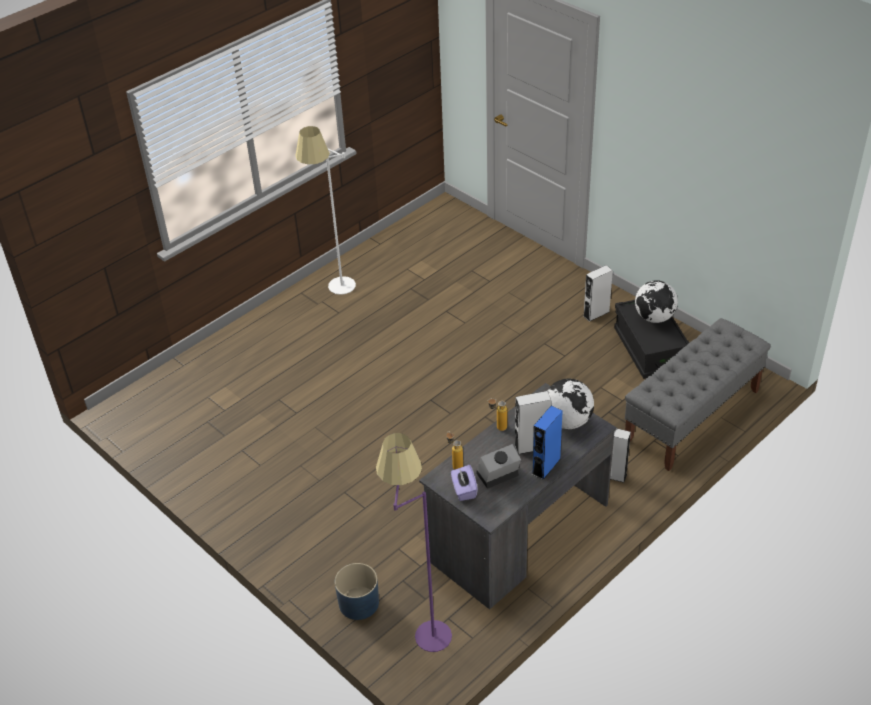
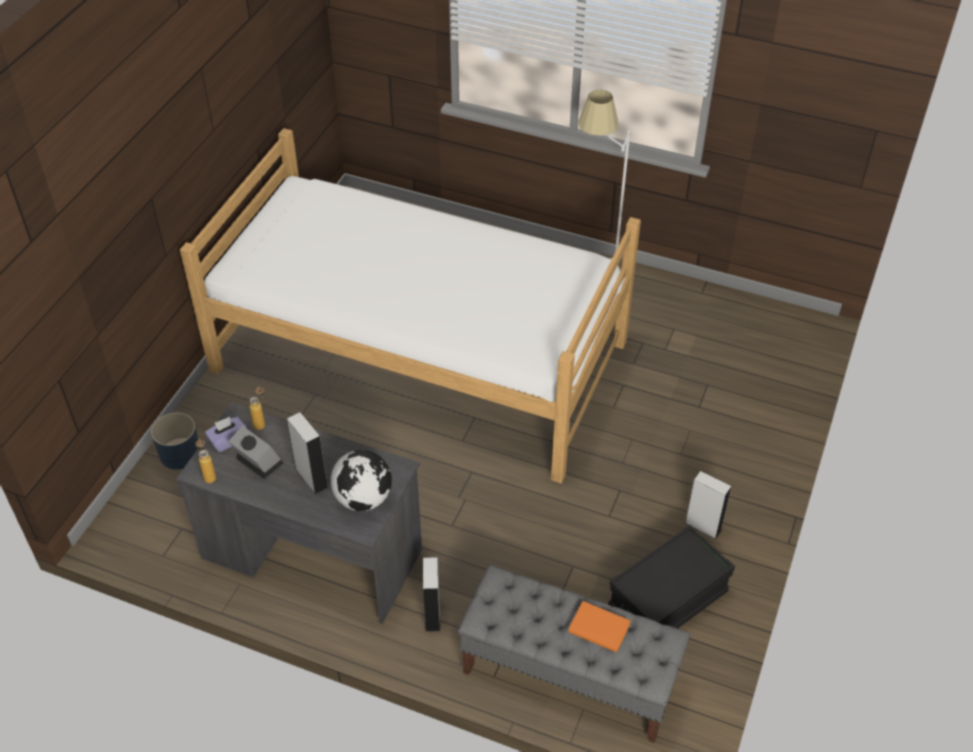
camera: 65 degrees right, 5 degrees up
purple floor lamp [376,433,452,652] -> none
bottle [488,398,507,431] -> bottle moved to [196,439,216,483]
blue speaker [532,406,563,480] -> none
globe [635,280,678,323] -> none
none -> bed [180,128,641,483]
none -> orange book [568,601,631,652]

